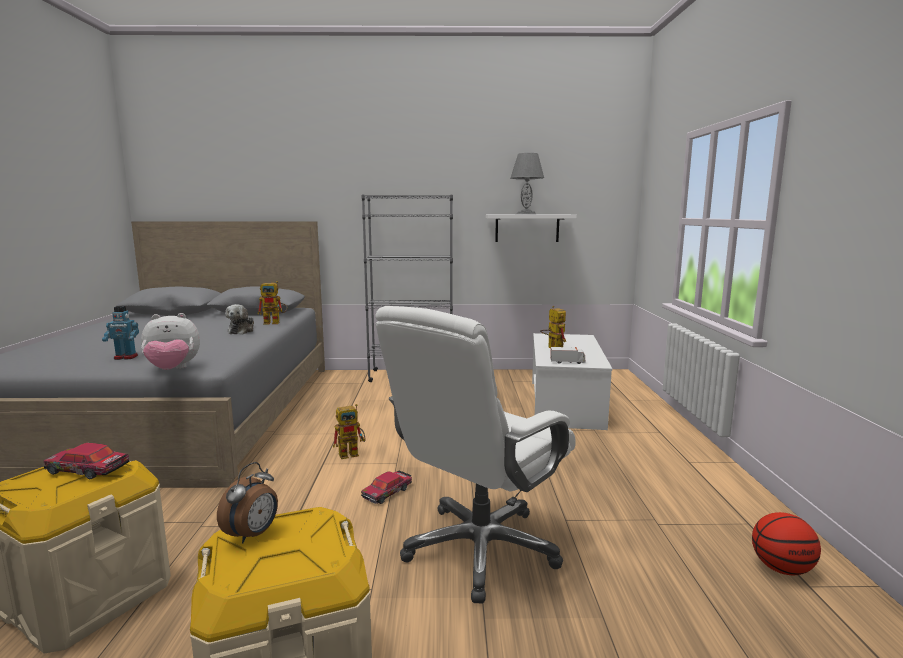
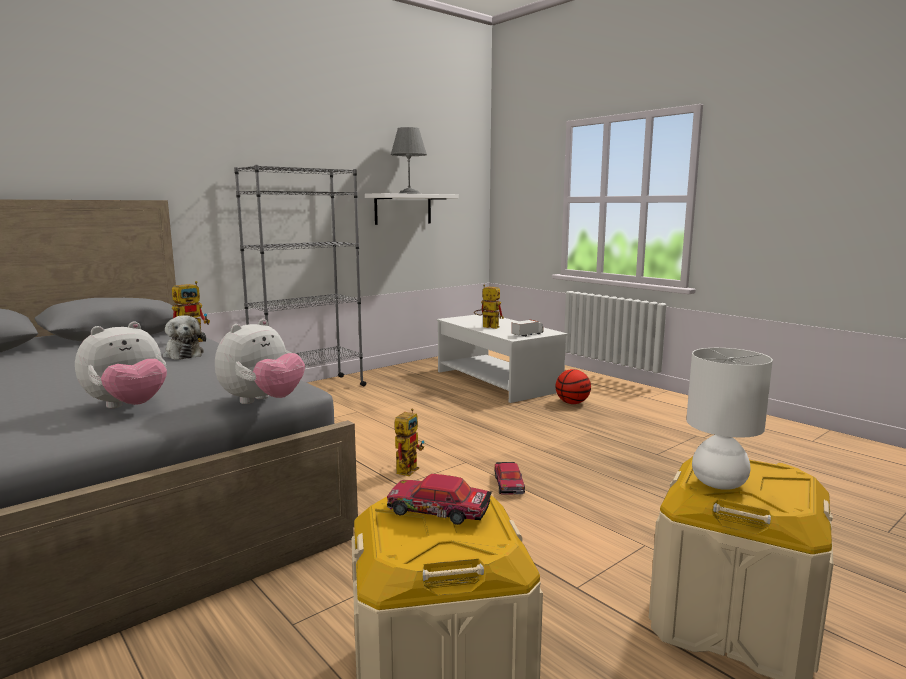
camera: 40 degrees left, 0 degrees up
toy car [44,443,130,479] -> toy car turned 45 degrees clockwise [387,474,492,525]
toy robot [102,306,139,360] -> plush toy [75,321,167,408]
alarm clock [217,462,278,544] -> white table lamp [686,348,773,490]
white office chair [375,306,576,604] -> none
basketball [752,512,821,575] -> basketball moved to [556,369,591,404]

